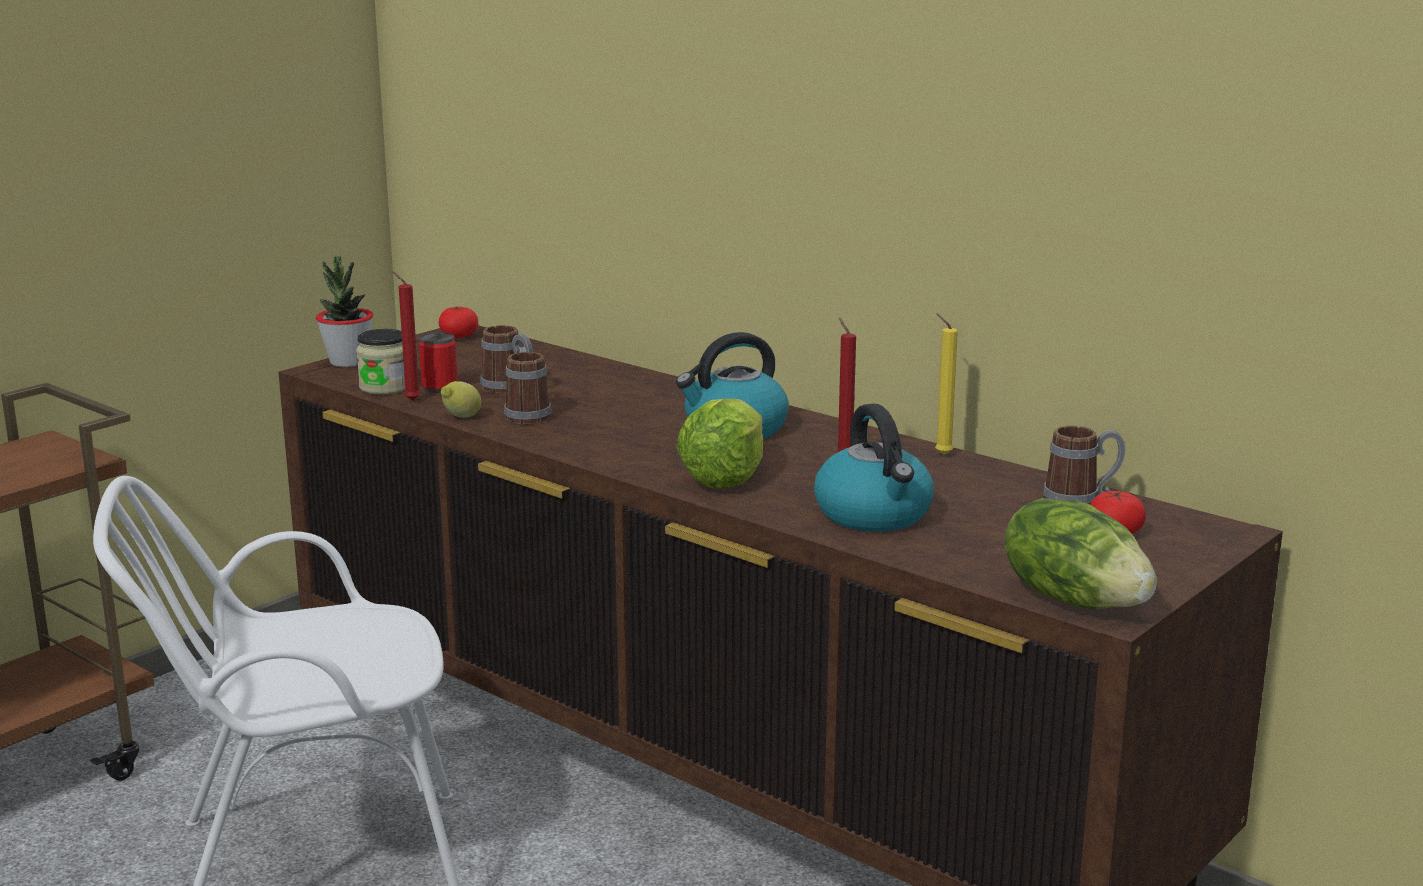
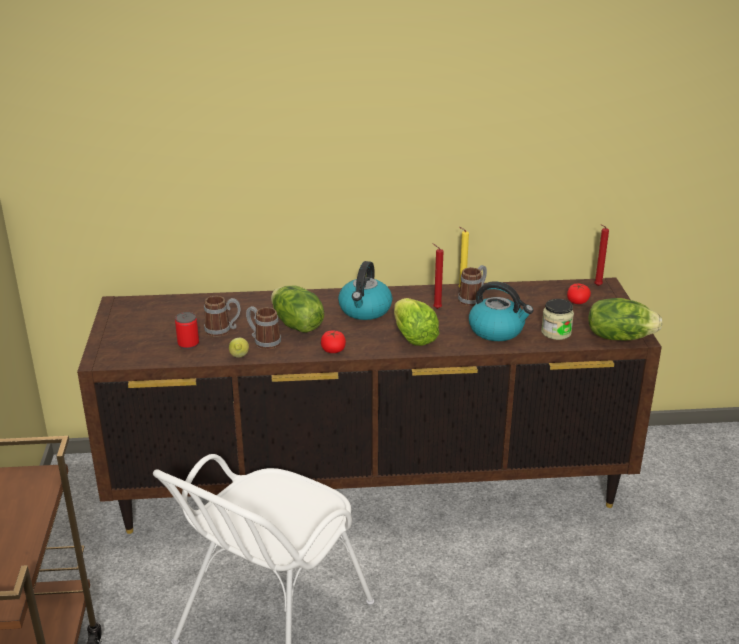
camera: 45 degrees left, 10 degrees up
potted plant [316,256,373,367] -> none
jar [356,329,405,395] -> jar moved to [541,299,574,340]
red candle [392,271,421,401] -> red candle moved to [594,224,609,286]
tomato [439,306,478,338] -> tomato moved to [321,331,346,353]
mug [1043,426,1126,504] -> mug moved to [458,265,487,306]
none -> lettuce [271,286,324,333]

